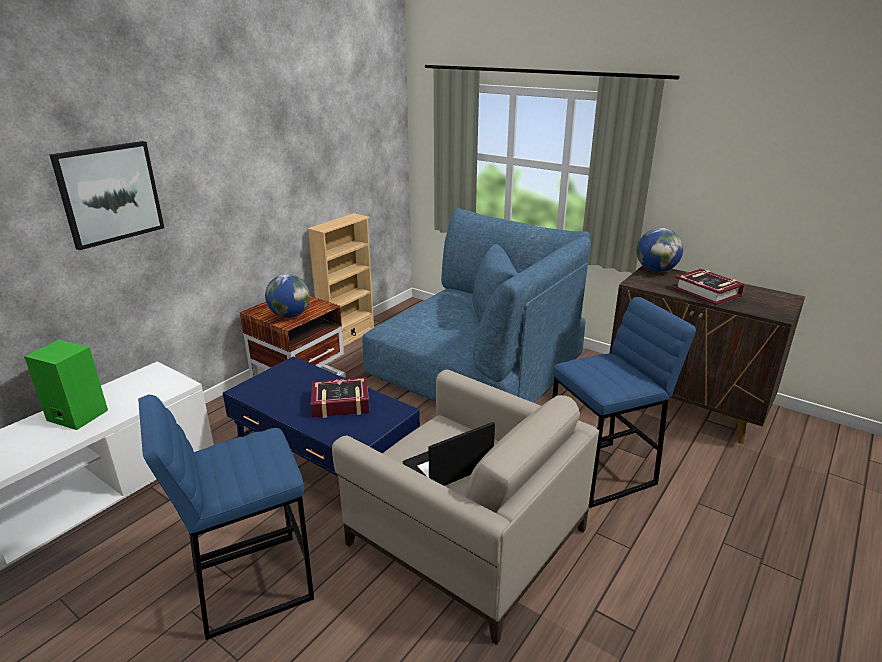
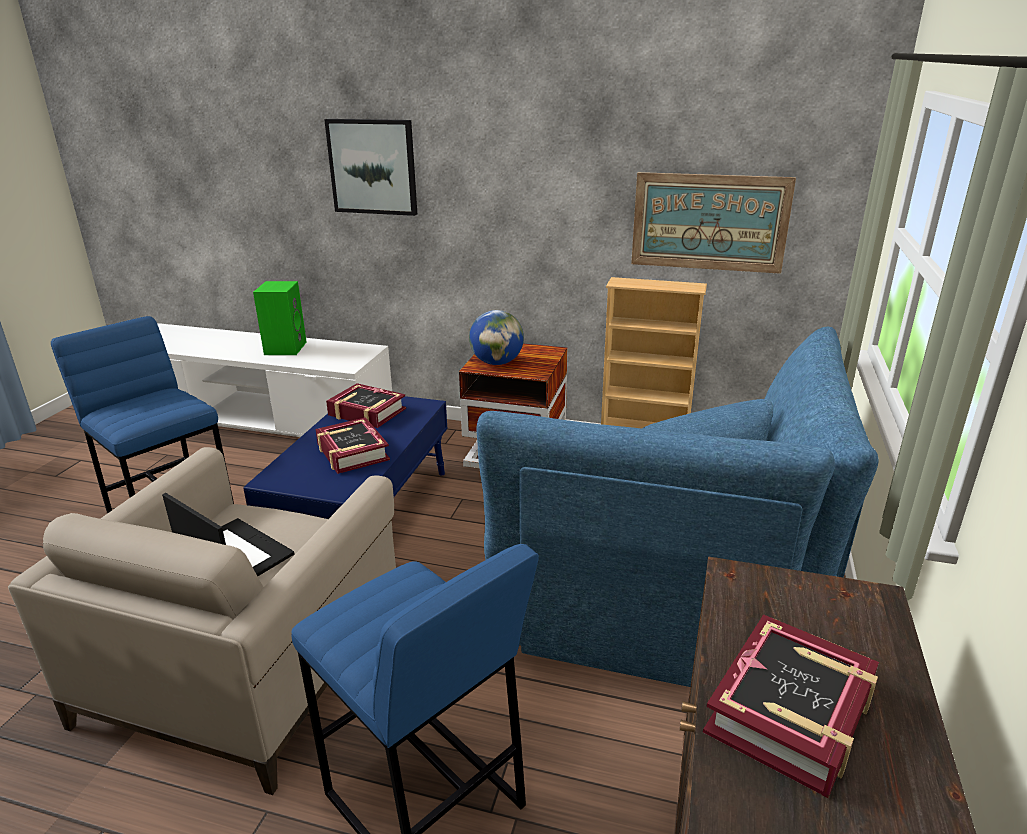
camera: 70 degrees right, 0 degrees up
globe [637,228,683,272] -> none
none -> book [326,383,406,428]
none -> picture [631,172,796,274]

